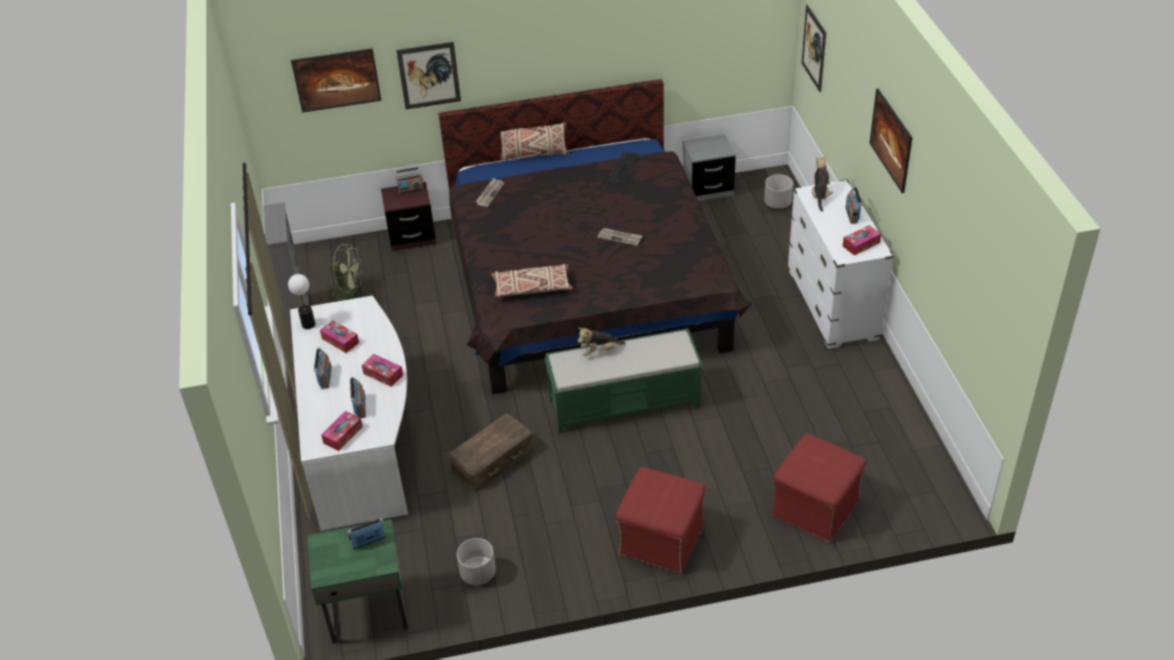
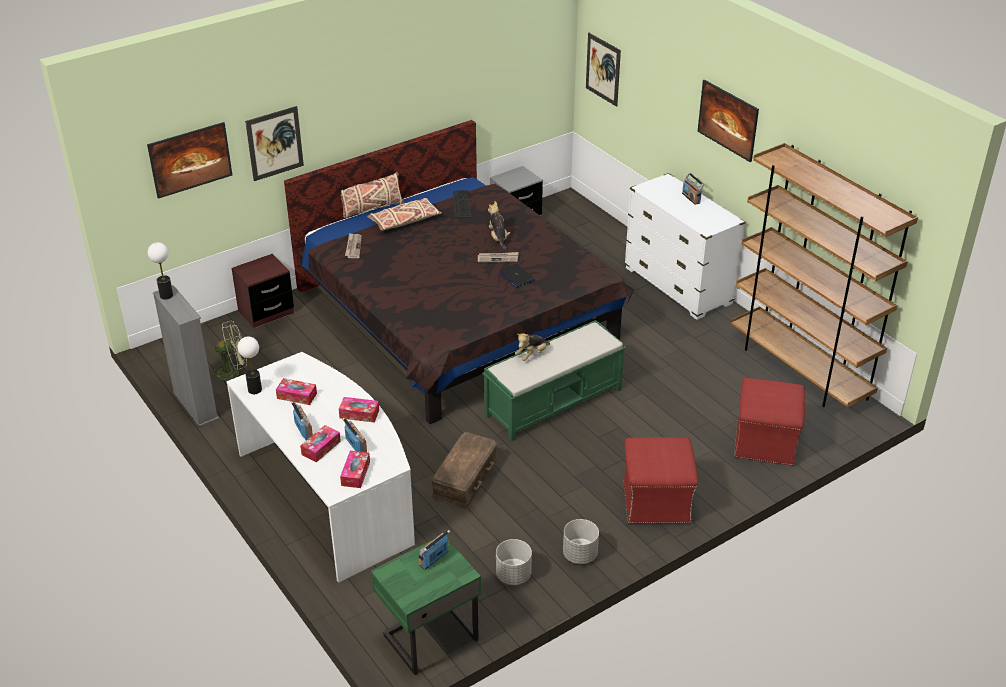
camera: 25 degrees left, 5 degrees down
radio [394,167,424,194] -> none
beige pillow [491,264,572,297] -> beige pillow moved to [367,198,442,231]
grey planter [764,174,793,209] -> grey planter moved to [563,519,599,564]
plush toy [812,155,833,211] -> plush toy moved to [488,201,510,251]
tissue box [843,225,881,255] -> tissue box moved to [300,425,341,462]
none -> table lamp [148,242,173,299]
none -> laptop [498,264,535,288]
none -> brown bookcase [731,143,918,407]

